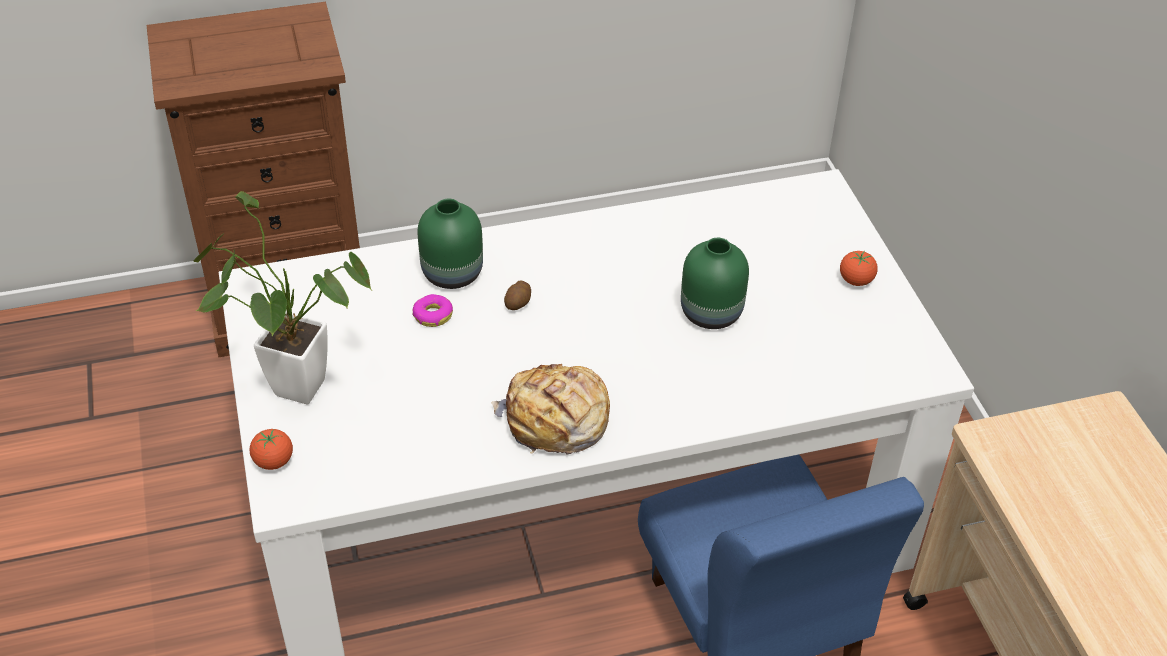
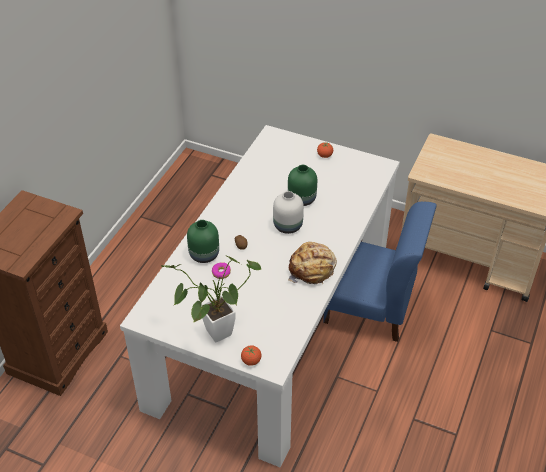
camera: 50 degrees left, 0 degrees up
none -> white vase [273,191,304,234]

